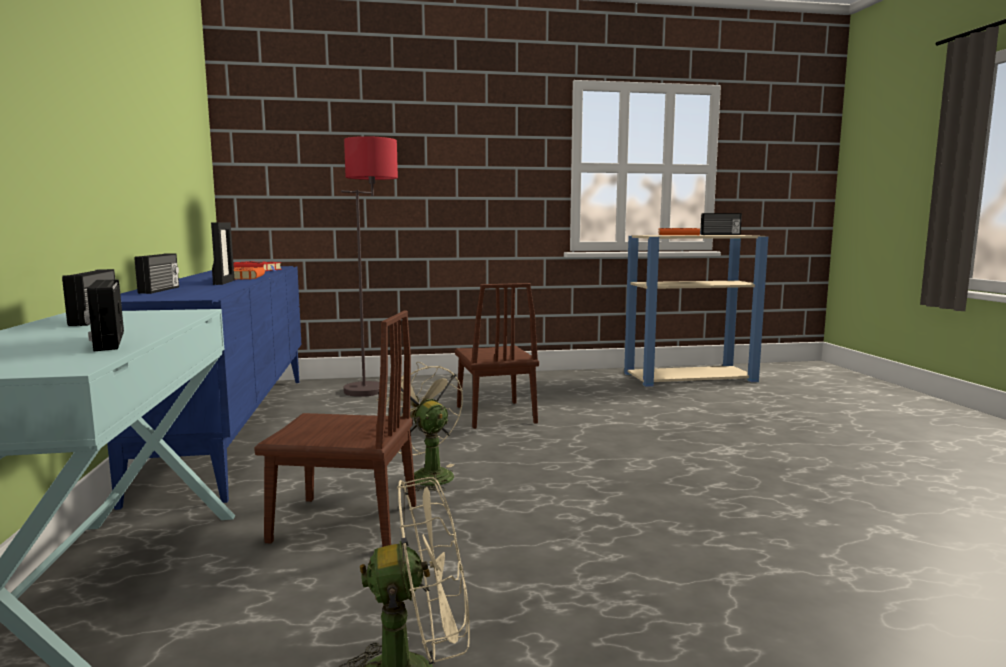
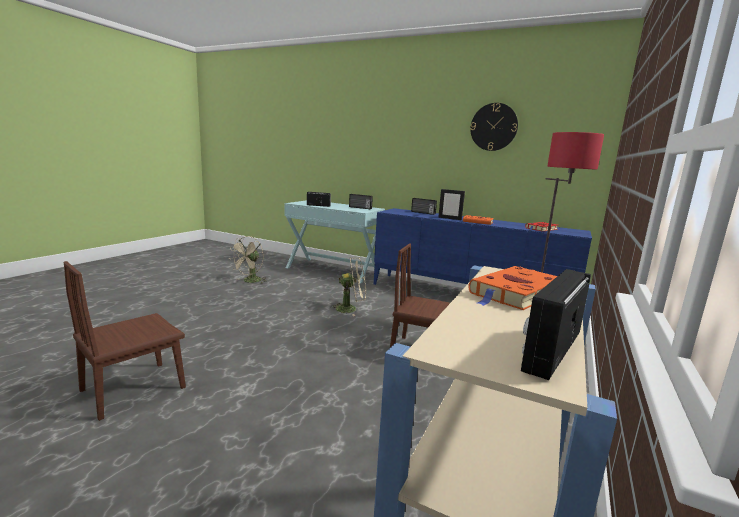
camera: 125 degrees right, 5 degrees up
brown chair [254,310,416,547] -> brown chair moved to [63,261,186,421]
none -> wall clock [470,103,518,151]

